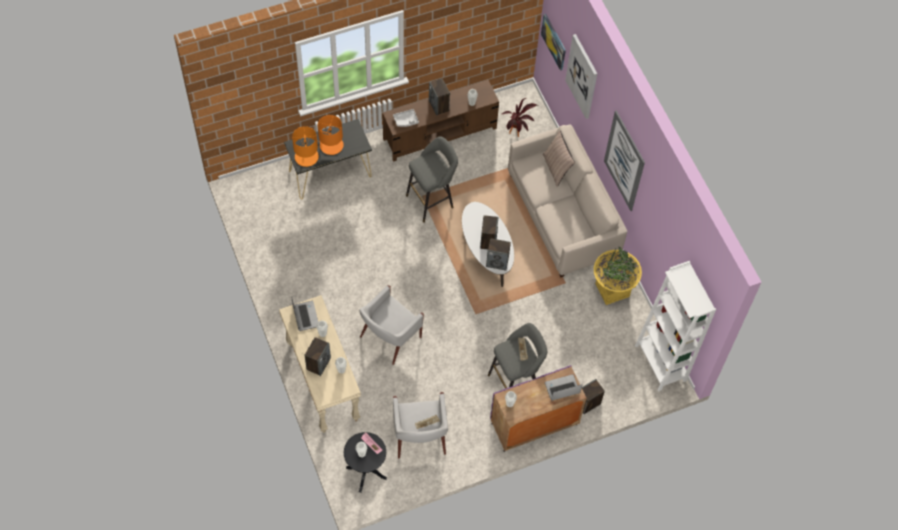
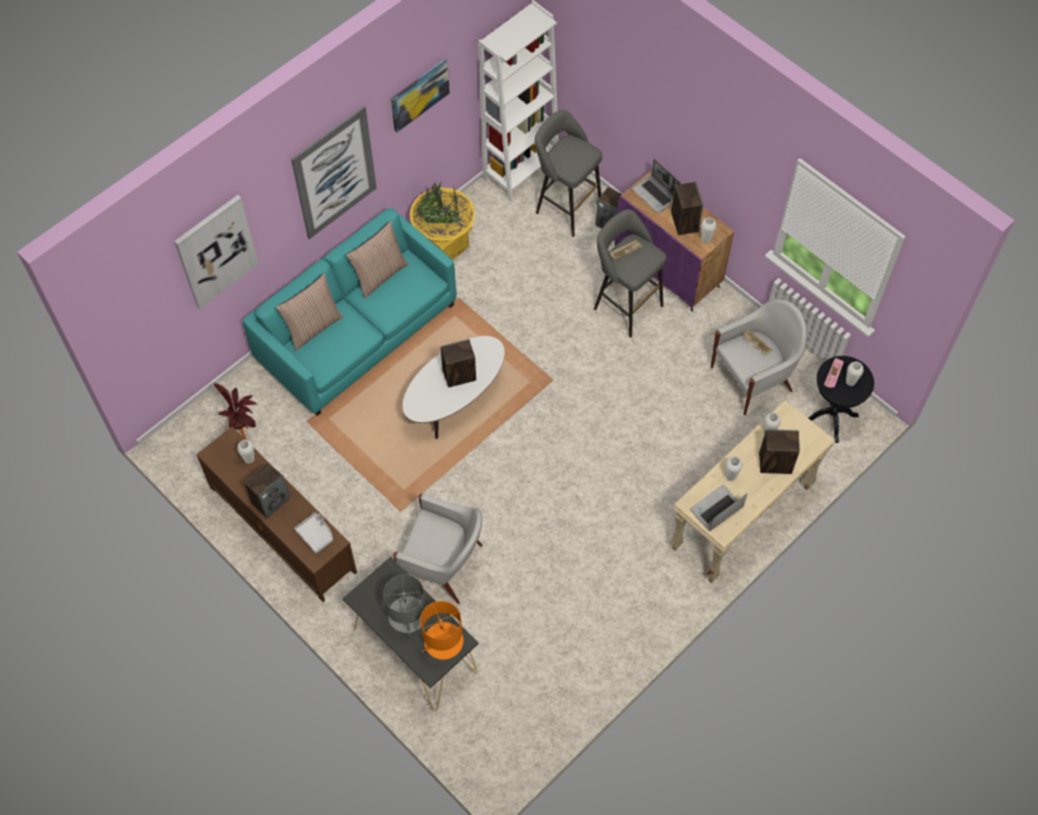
camera: 110 degrees left, 0 degrees up
orange table lamp [318,115,344,155] -> grey table lamp [383,574,426,638]
white armchair [359,285,424,365] -> white armchair moved to [393,493,482,604]
grey stool [406,136,458,223] -> grey stool moved to [534,110,602,237]
speaker [486,238,511,271] -> speaker moved to [671,181,703,235]
beige sofa [508,124,627,277] -> turquoise sofa [243,207,457,416]
picture [541,14,566,71] -> picture moved to [391,59,450,132]
none -> pillow [346,220,408,299]

